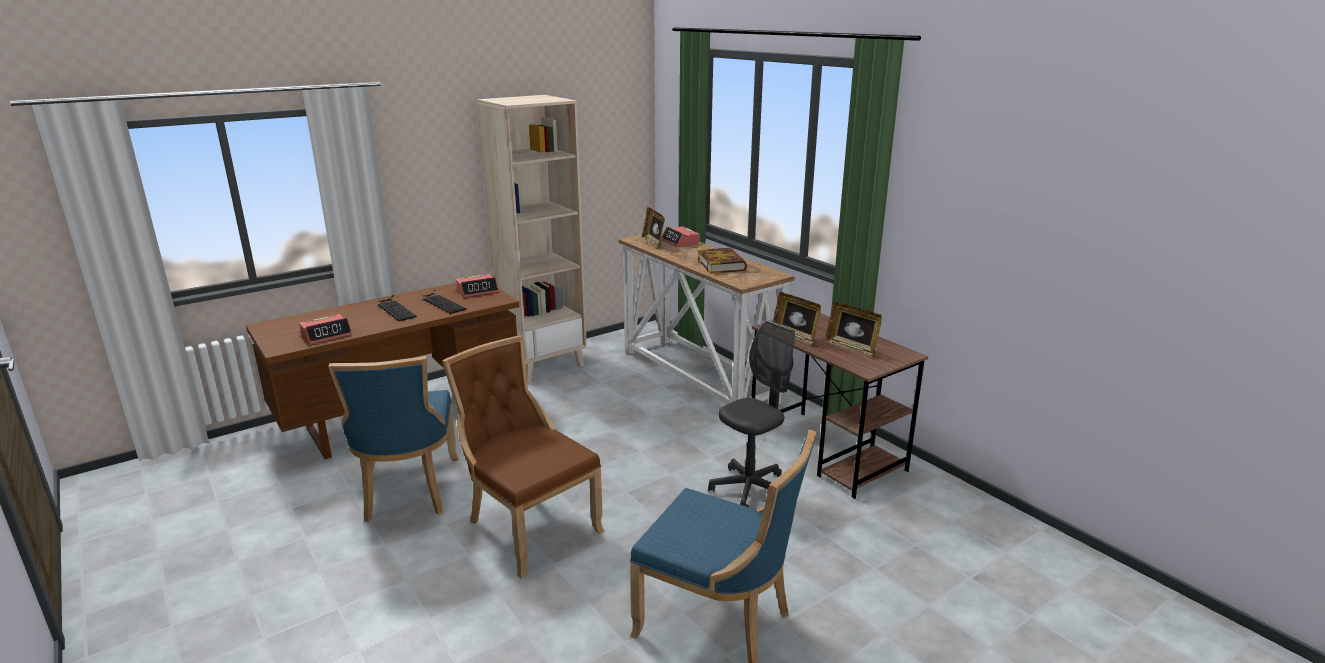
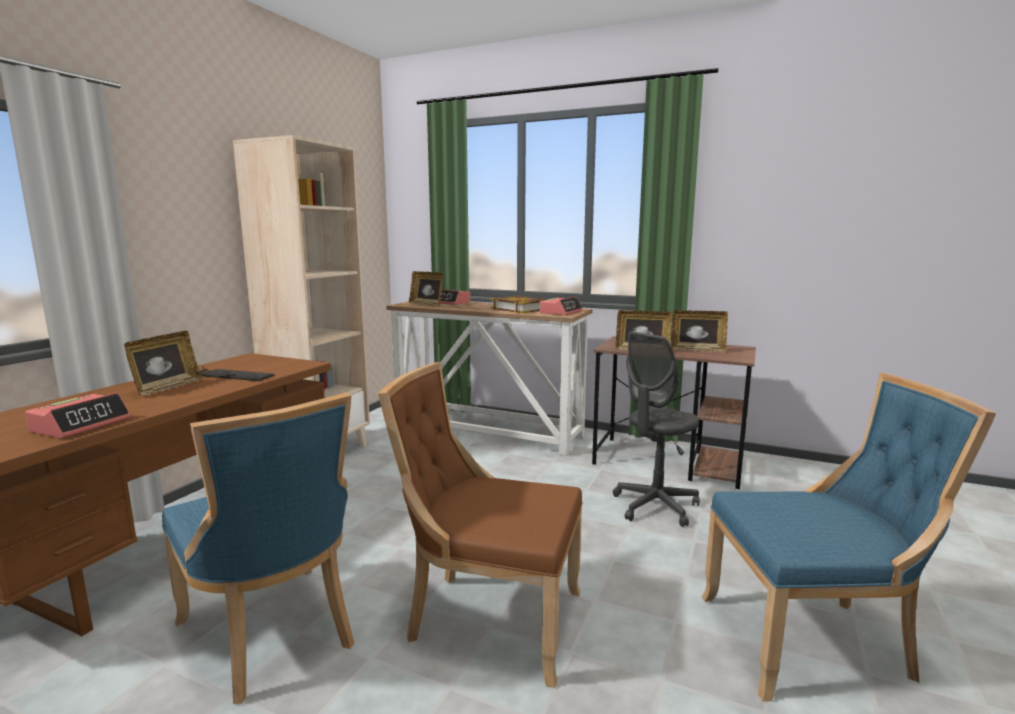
camera: 30 degrees left, 10 degrees down
keyboard [378,295,417,321] -> picture frame [124,331,203,396]
alarm clock [456,274,499,298] -> alarm clock moved to [540,296,583,315]
grey office chair [708,320,795,507] -> grey office chair turned 150 degrees counterclockwise [613,331,700,527]

